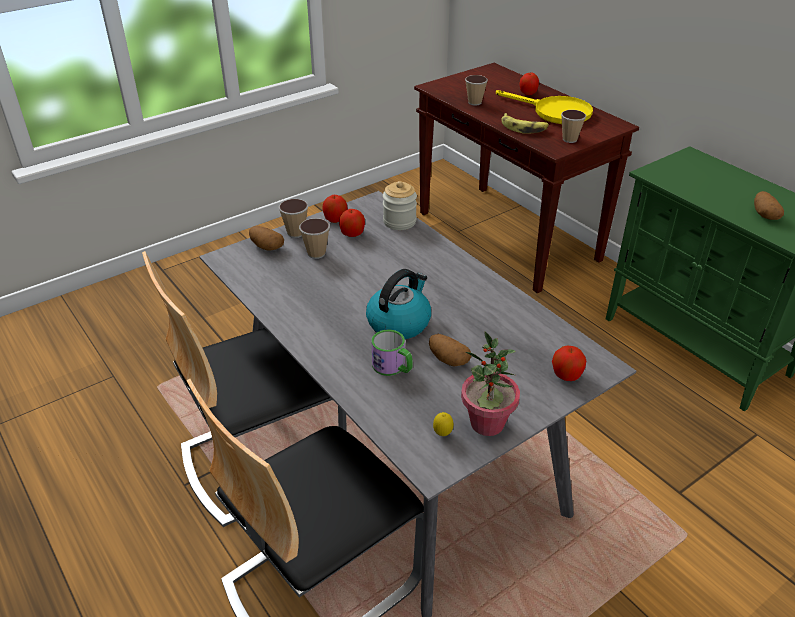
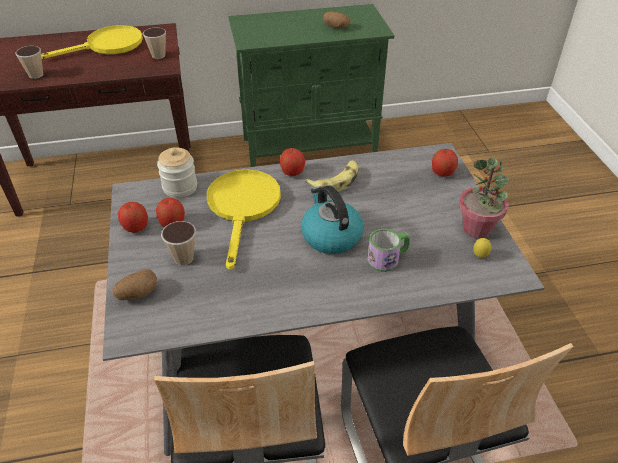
camera: 65 degrees left, 5 degrees up
cup [279,199,308,238] -> none
potato [429,334,471,367] -> none
banana [501,113,549,134] -> banana moved to [305,161,358,192]
apple [519,73,539,95] -> apple moved to [280,148,305,176]
none -> yellow frying pan [207,169,281,270]

